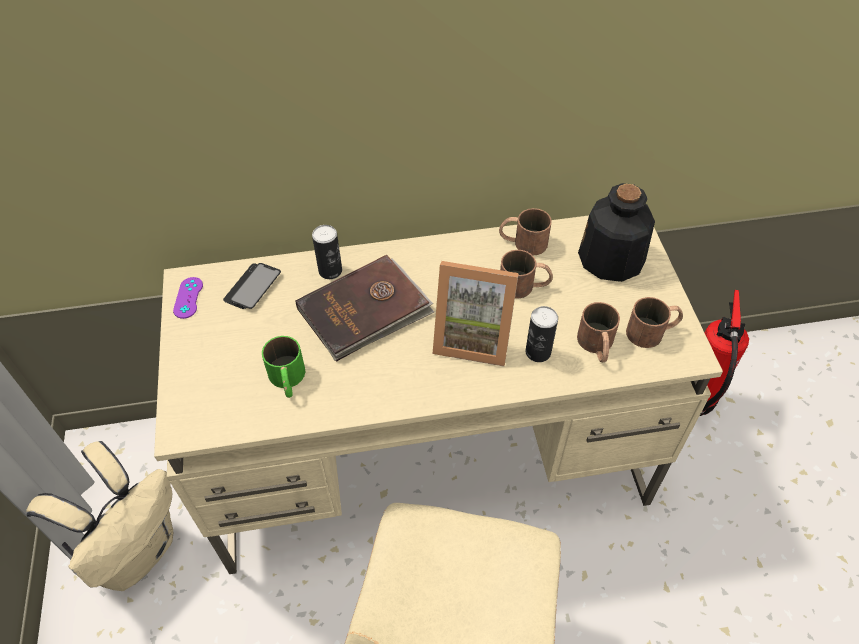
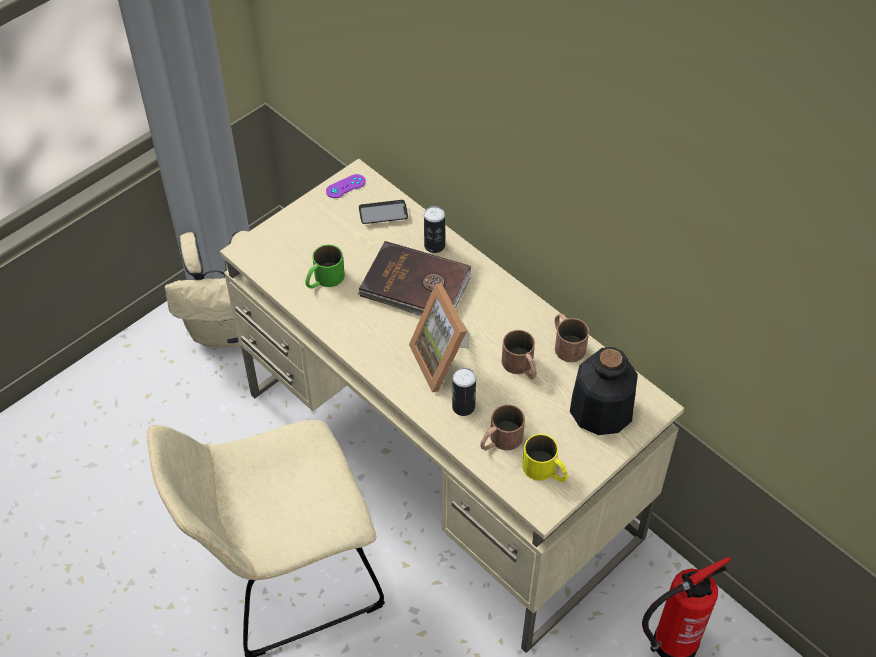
camera: 55 degrees right, 0 degrees up
brown mug [626,297,683,348] -> yellow mug [522,434,568,482]

